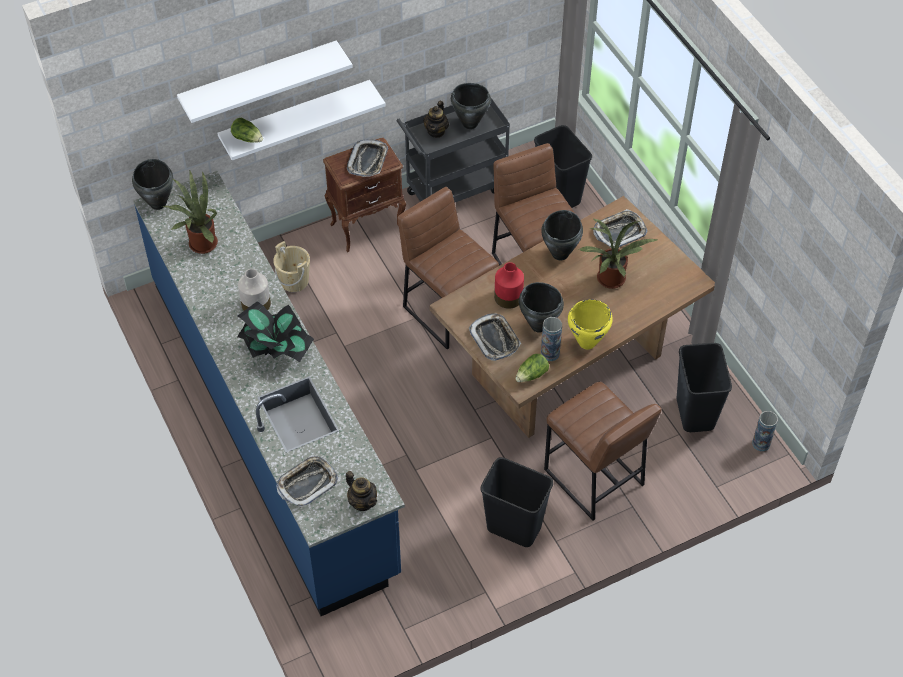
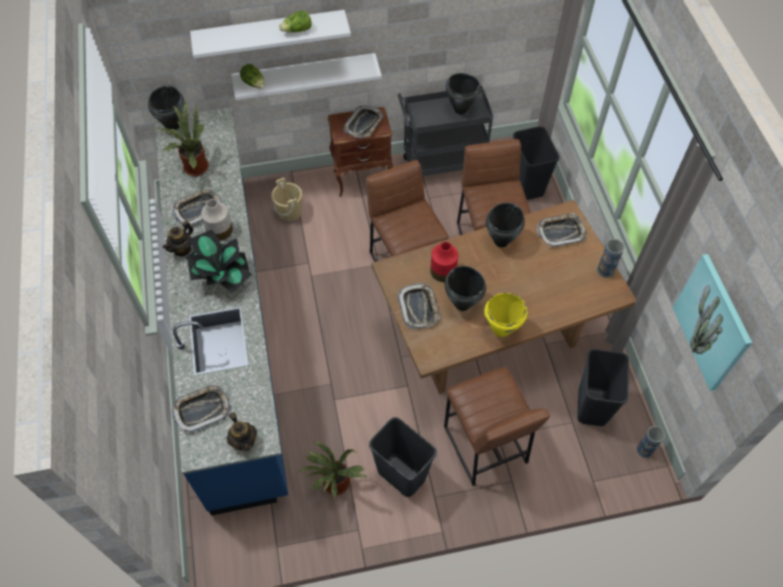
camera: 15 degrees right, 5 degrees up
teapot [423,101,449,138] -> teapot moved to [163,221,193,257]
lettuce [515,354,549,382] -> lettuce moved to [279,10,312,32]
vase [541,317,562,361] -> vase moved to [597,239,624,278]
potted plant [578,219,657,289] -> potted plant moved to [298,441,368,498]
none -> tray [172,187,222,225]
none -> picture [673,254,752,391]

